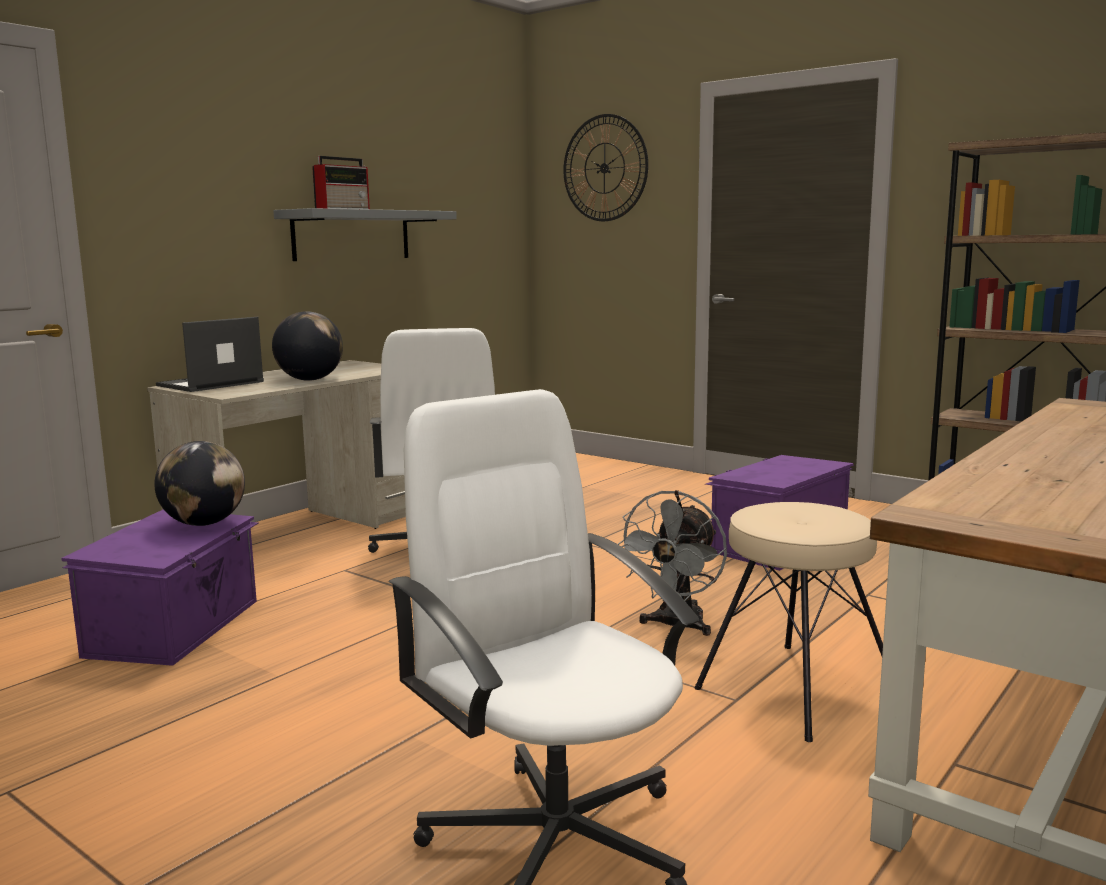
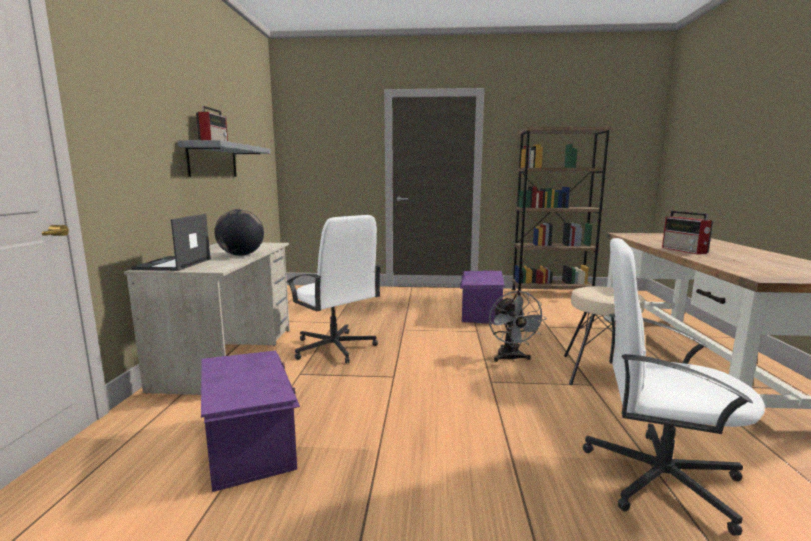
camera: 35 degrees left, 0 degrees up
globe [154,441,245,526] -> none
wall clock [563,114,648,221] -> none
none -> radio [662,211,713,254]

